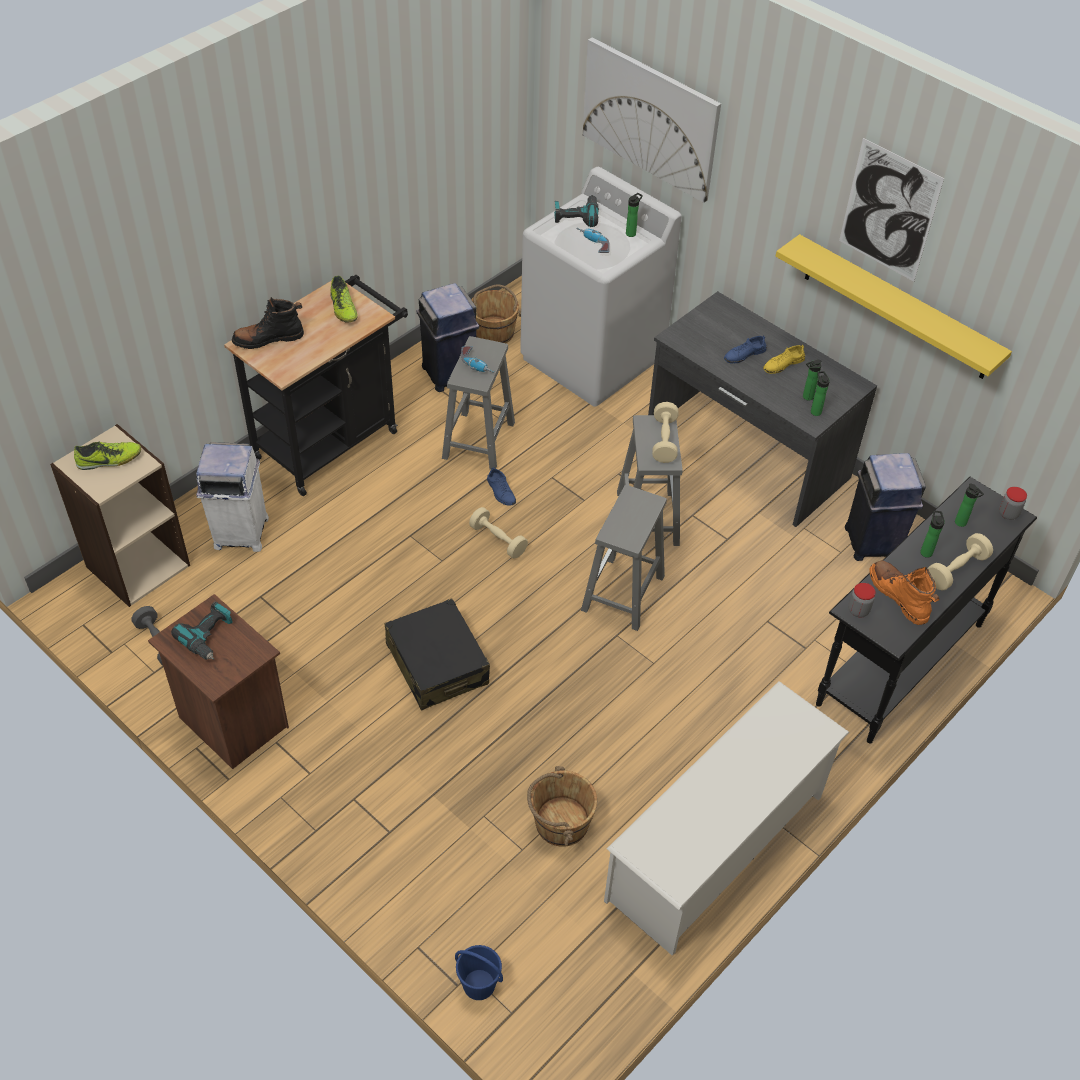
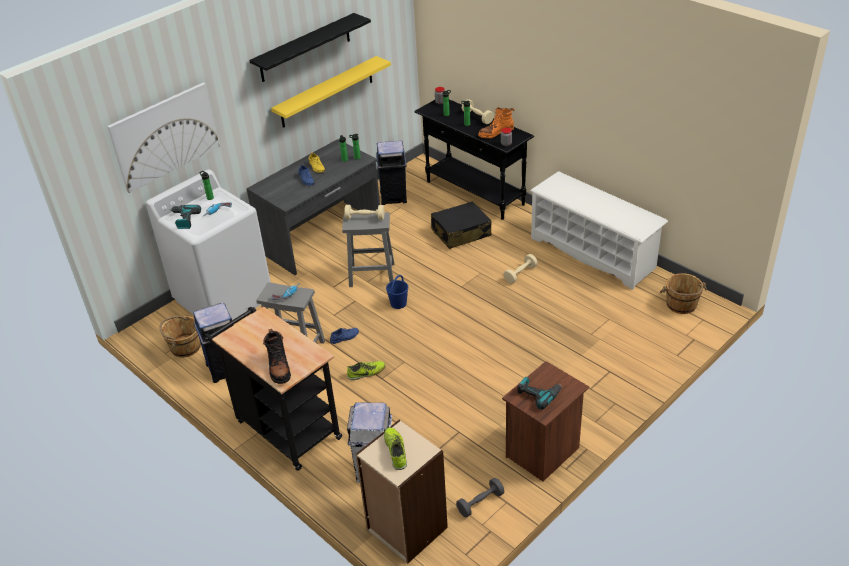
camera: 85 degrees left, 10 degrees down
shoe [330,276,358,323] -> shoe moved to [347,361,385,380]
black suitcase [384,598,490,711] -> black suitcase moved to [431,201,491,249]
blue bucket [455,945,503,1000] -> blue bucket moved to [386,275,408,309]
beige dumbbell [469,507,528,559] -> beige dumbbell moved to [503,254,538,284]
brown bucket [527,766,597,847] -> brown bucket moved to [660,273,707,314]
grey stool [581,485,667,631] -> none
picture [839,138,944,281] -> black shelf [250,13,371,82]

